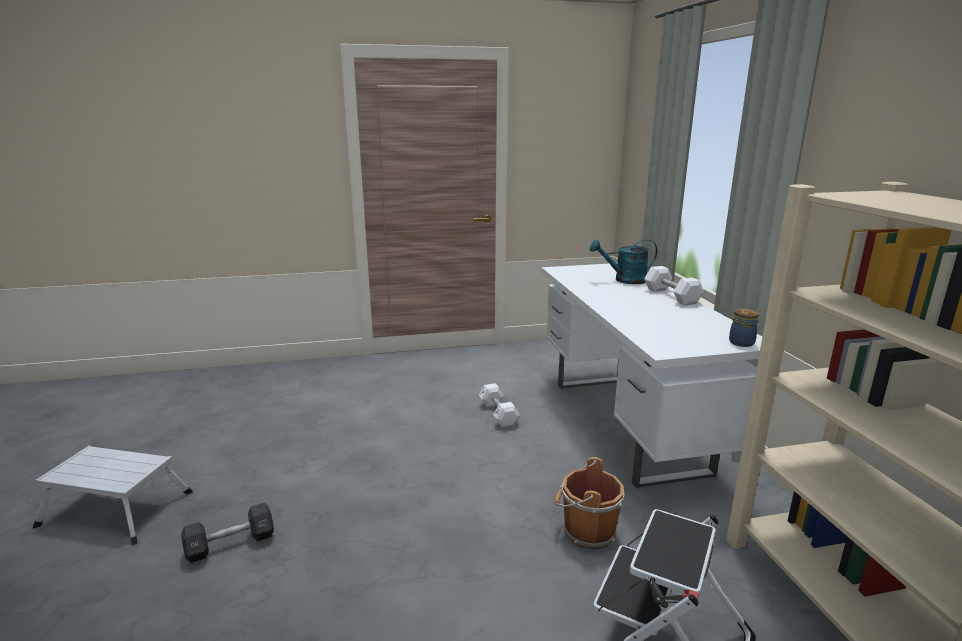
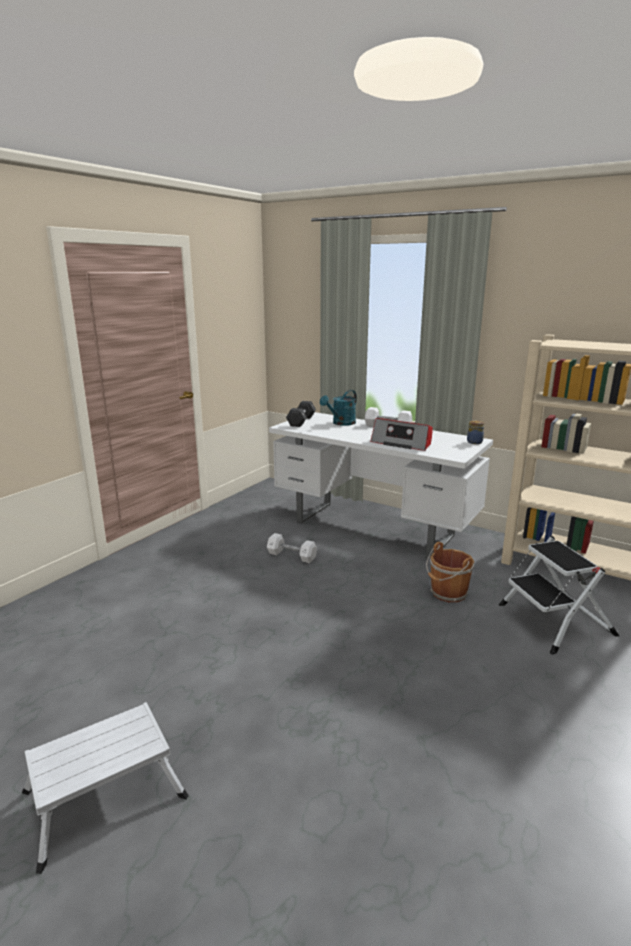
camera: 45 degrees left, 0 degrees up
black dumbbell [181,503,274,563] -> black dumbbell moved to [286,401,316,427]
none -> radio [370,418,433,451]

